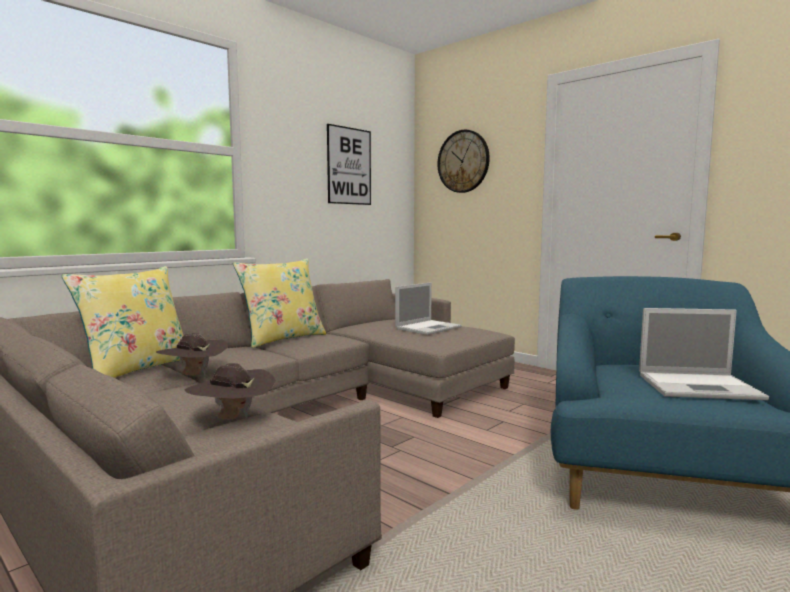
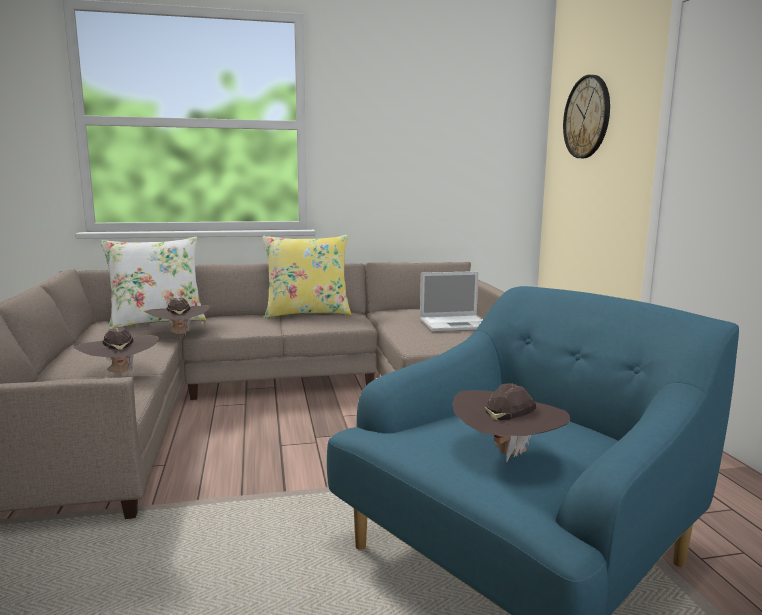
camera: 35 degrees right, 5 degrees up
yellow pillow [61,266,184,378] -> white pillow [101,237,206,329]
picture [327,124,371,205] -> none
laptop [639,308,769,400] -> brown hat [452,383,570,462]

